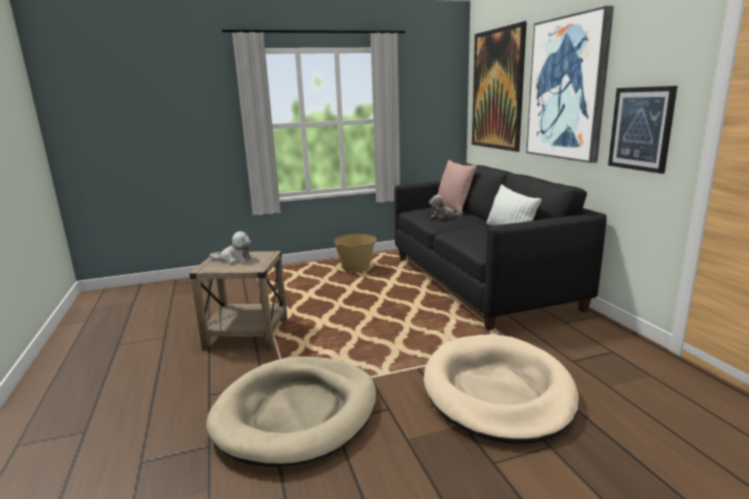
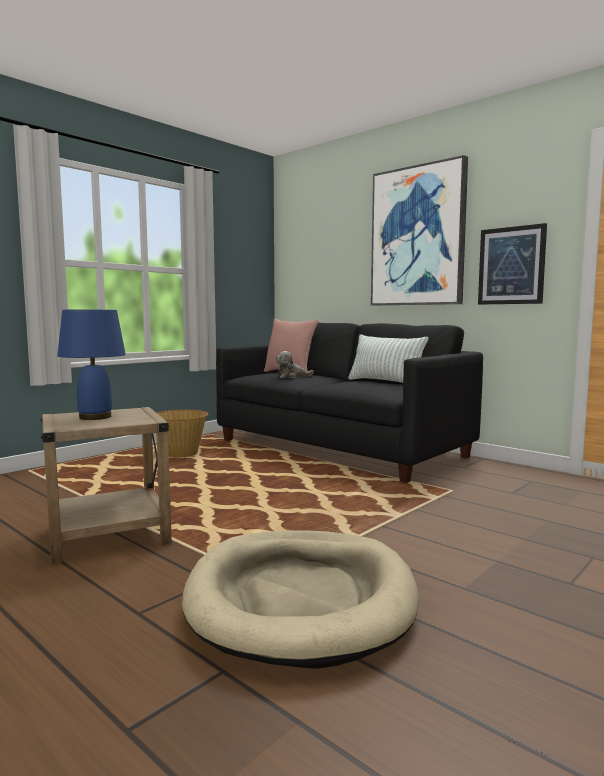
camera: 30 degrees left, 10 degrees down
plush toy [210,231,252,264] -> blue table lamp [57,310,126,420]
beige dog bed [424,334,579,444] -> none
picture [472,21,527,152] -> none

